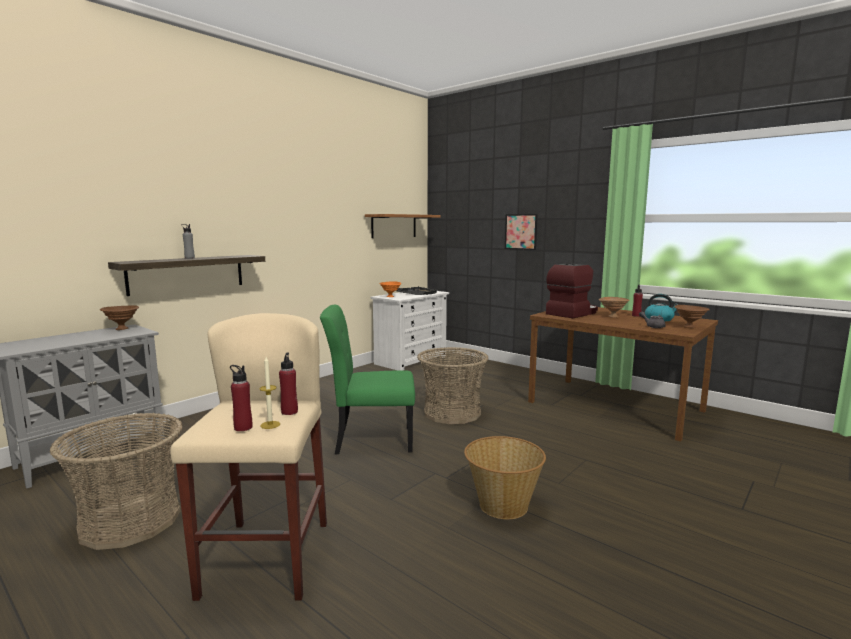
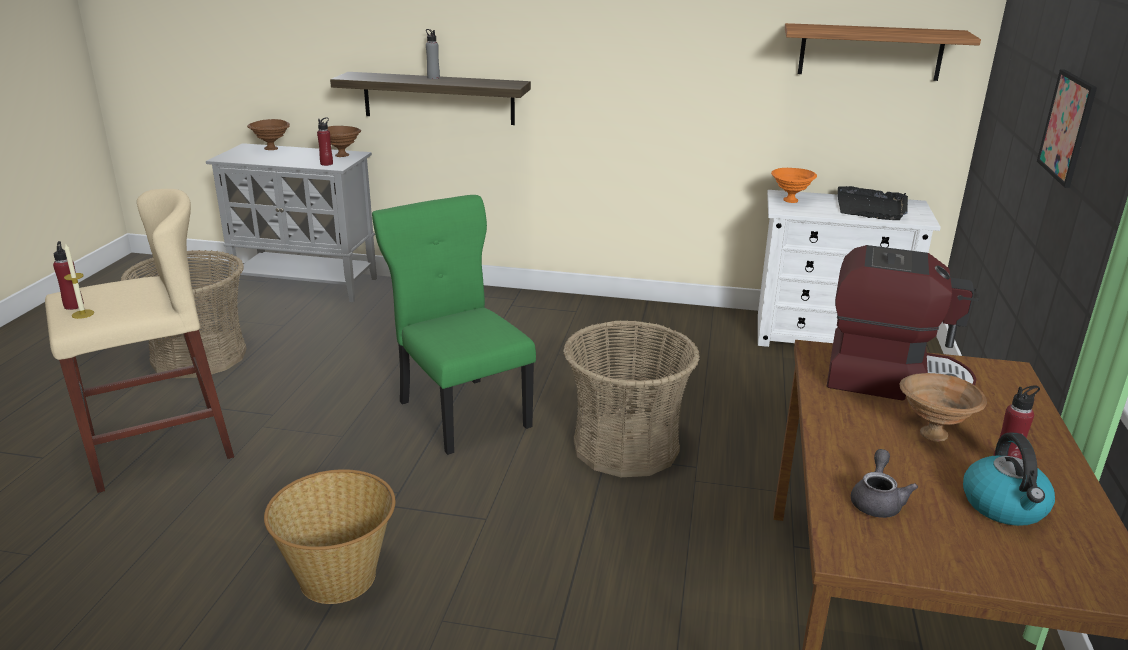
camera: 60 degrees right, 15 degrees up
red bottle [279,352,298,415] -> red bottle moved to [317,117,333,166]
brown bowl [674,305,710,328] -> brown bowl moved to [247,119,290,150]

